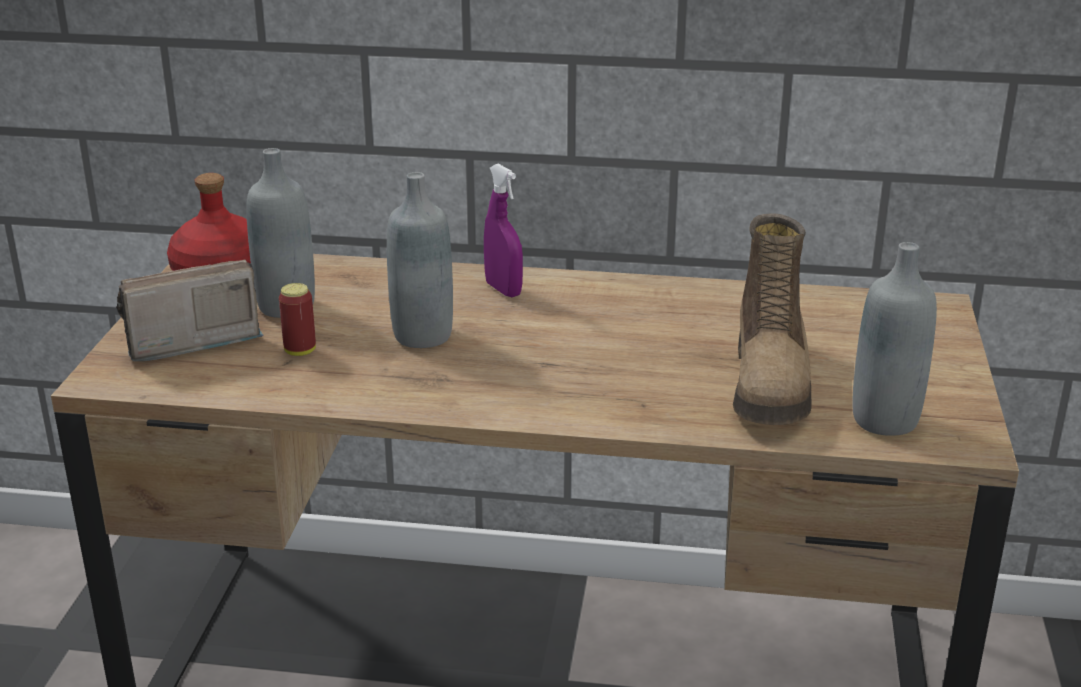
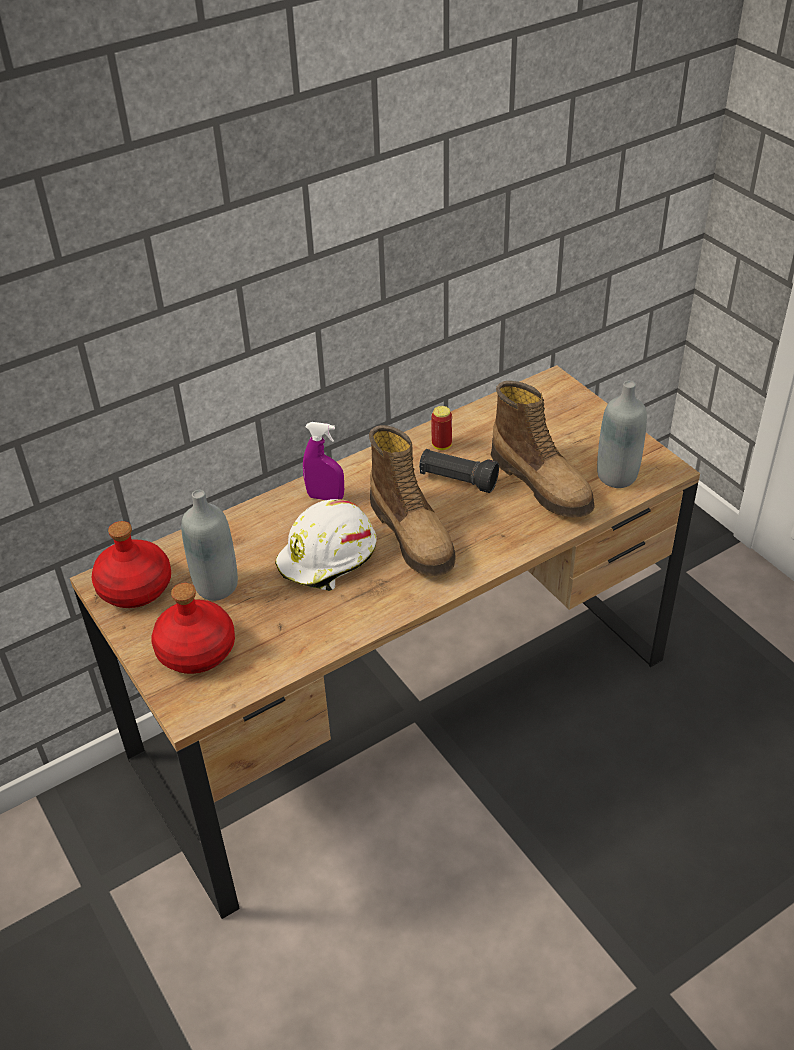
camera: 40 degrees left, 15 degrees up
radio [116,260,263,361] -> red bottle [152,583,235,674]
can [279,283,316,356] -> can moved to [431,406,452,450]
grey bottle [387,172,453,348] -> white hard hat [275,499,377,591]
none -> boot [369,425,456,576]
none -> black flashlight [419,449,499,493]

